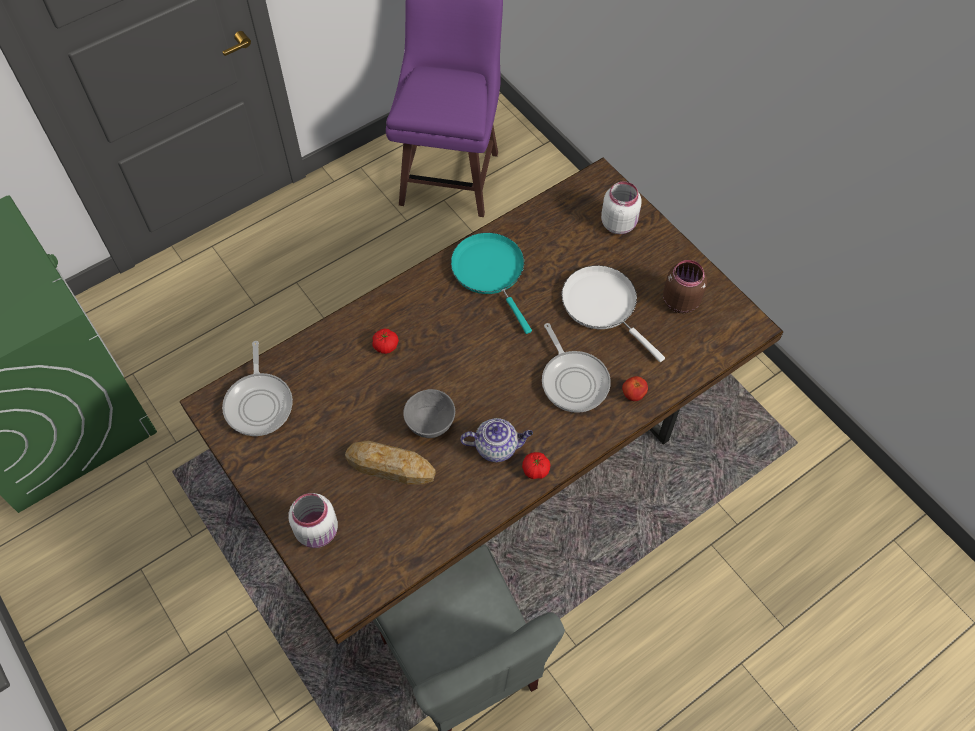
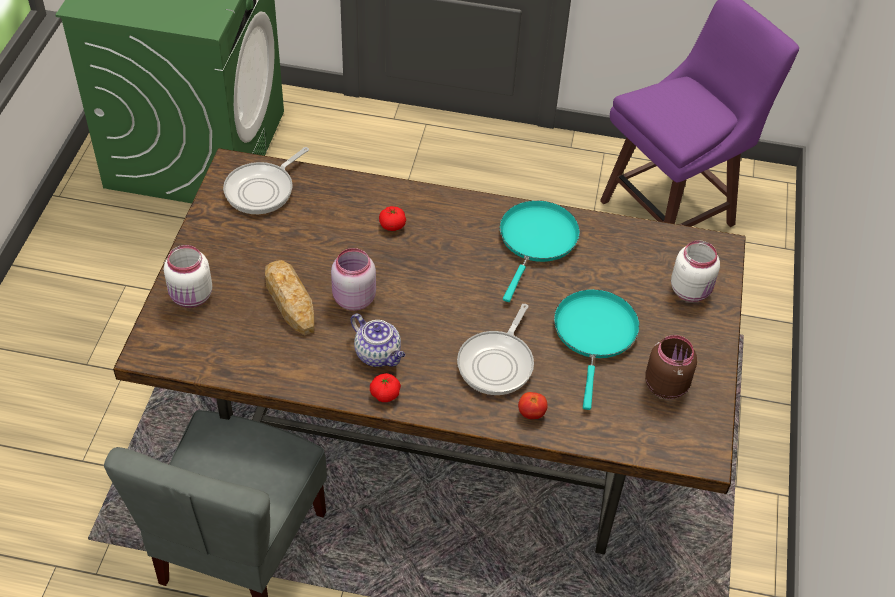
camera: 45 degrees right, 10 degrees down
grey bowl [403,389,455,438] -> pink jar [331,248,376,311]
white frying pan [562,265,665,362] -> turquoise frying pan [554,289,640,410]

